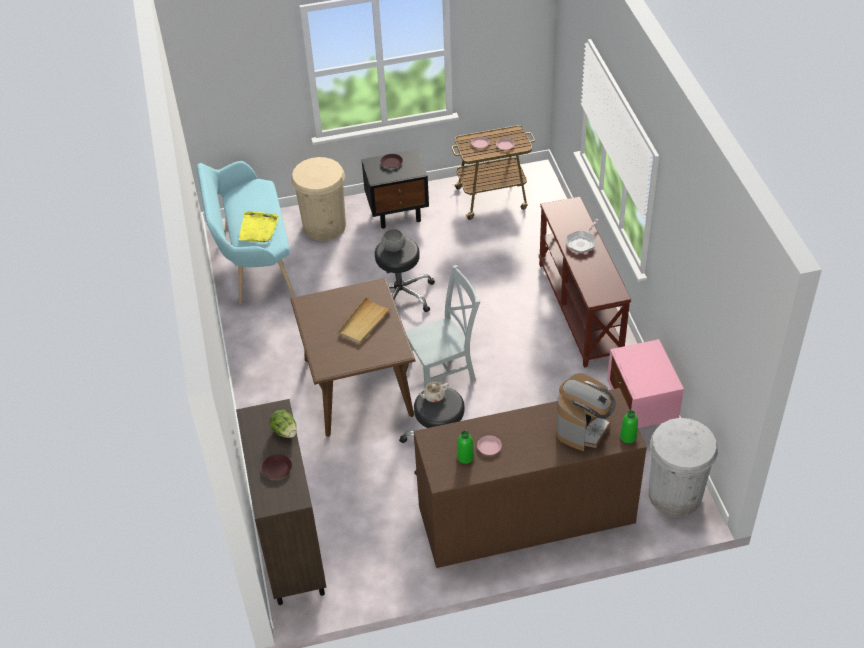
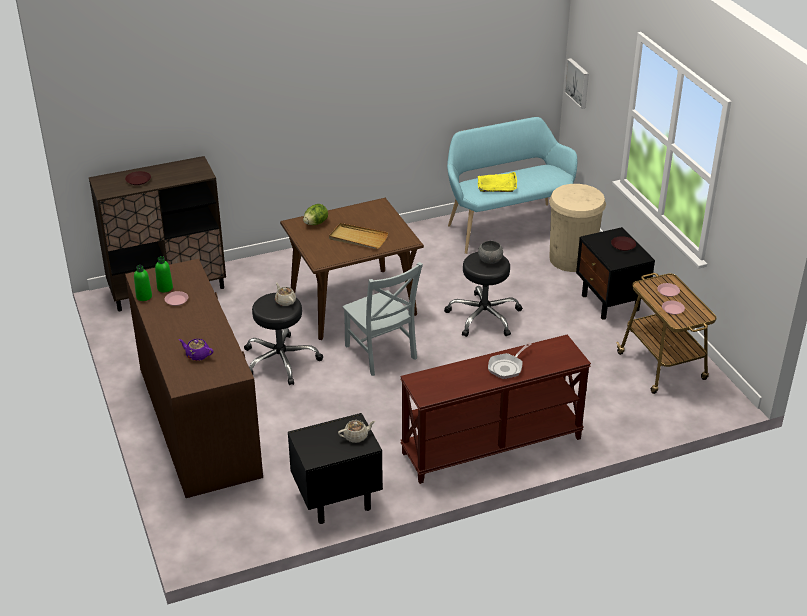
camera: 80 degrees right, 10 degrees down
lettuce [270,410,297,438] -> lettuce moved to [303,204,328,225]
coffee machine [556,373,616,451] -> purple teapot [179,339,213,361]
frying pan [567,219,599,254] -> frying pan turned 75 degrees counterclockwise [488,342,532,379]
pink nightstand [607,339,684,428] -> black nightstand [288,413,383,524]
green bottle [620,410,638,443] -> green bottle moved to [134,265,152,301]
white trash can [649,418,718,517] -> none
none -> beige teapot [338,420,375,443]
none -> picture [564,58,589,109]

